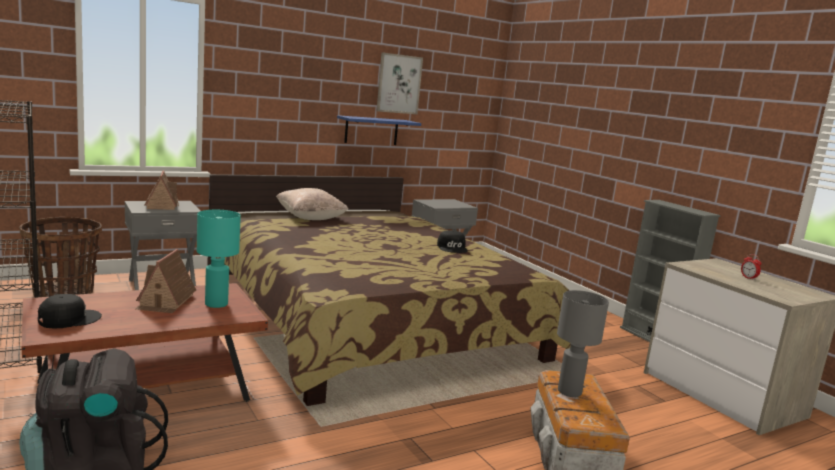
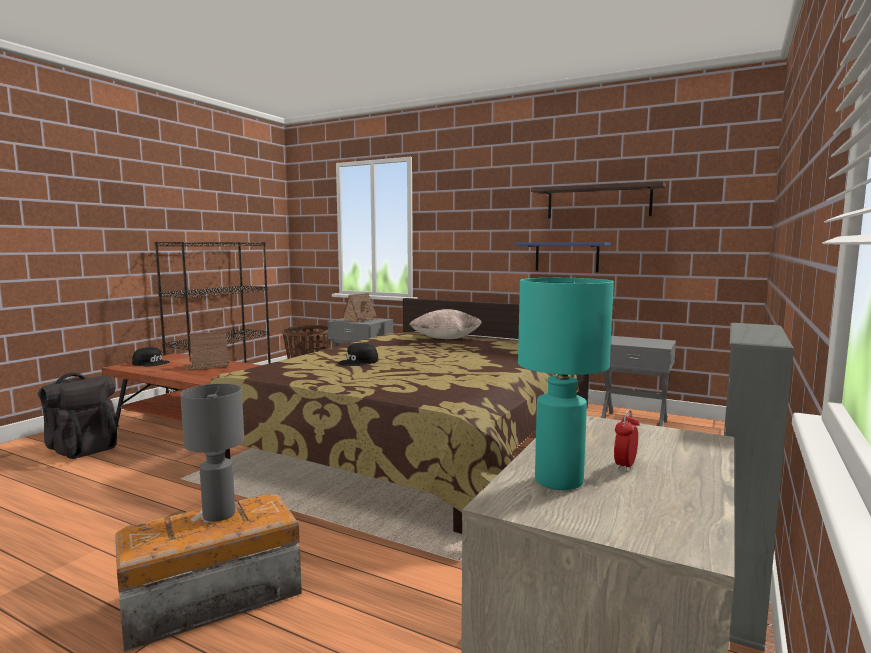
camera: 60 degrees right, 5 degrees down
turquoise table lamp [197,210,241,308] -> turquoise table lamp moved to [518,278,614,490]
picture [377,52,423,114] -> shelf [531,181,666,218]
black cap [437,230,468,253] -> black cap moved to [338,343,378,366]

